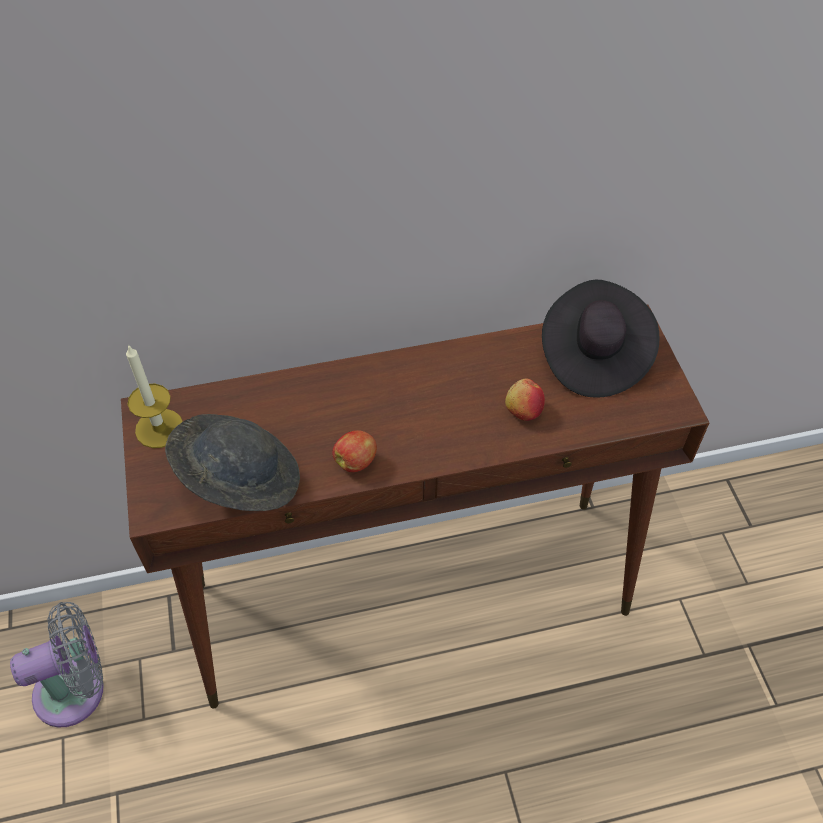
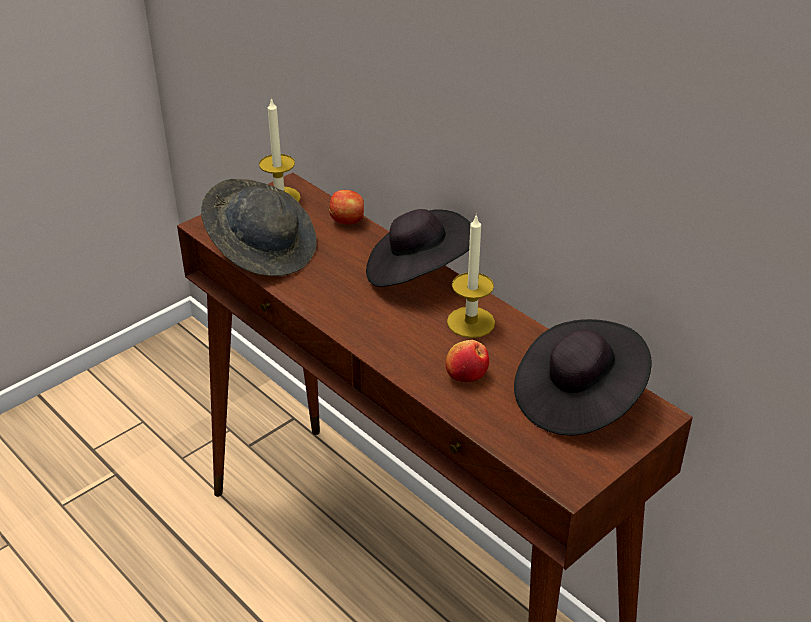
camera: 60 degrees right, 15 degrees down
grey fan [10,602,103,727] -> none
apple [332,430,377,472] -> apple moved to [329,190,364,224]
none -> black hat [366,209,471,287]
none -> candle [447,214,495,338]

